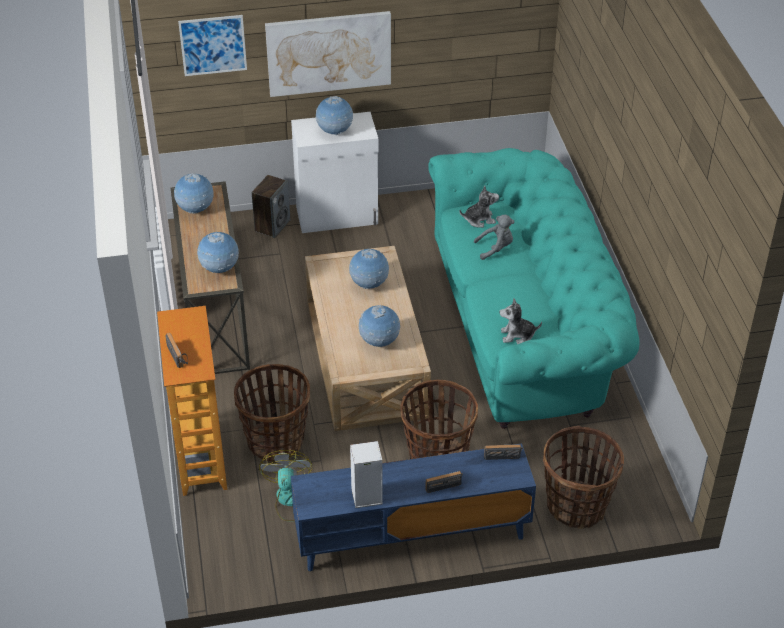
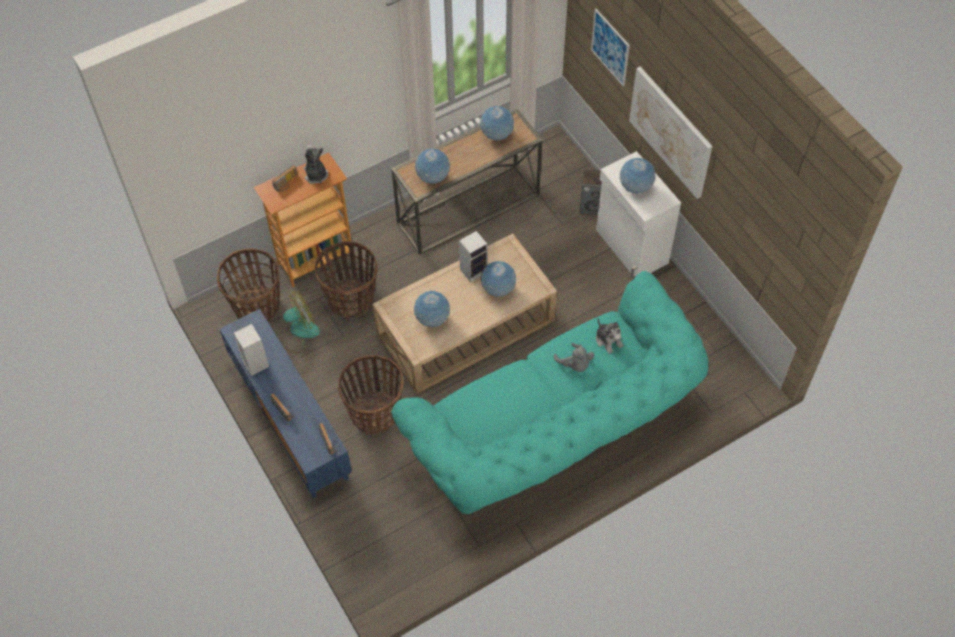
camera: 70 degrees right, 15 degrees up
plush toy [500,298,542,344] -> plush toy moved to [304,145,328,184]
basket [543,426,624,529] -> basket moved to [217,249,280,322]
none -> speaker [459,231,487,282]

